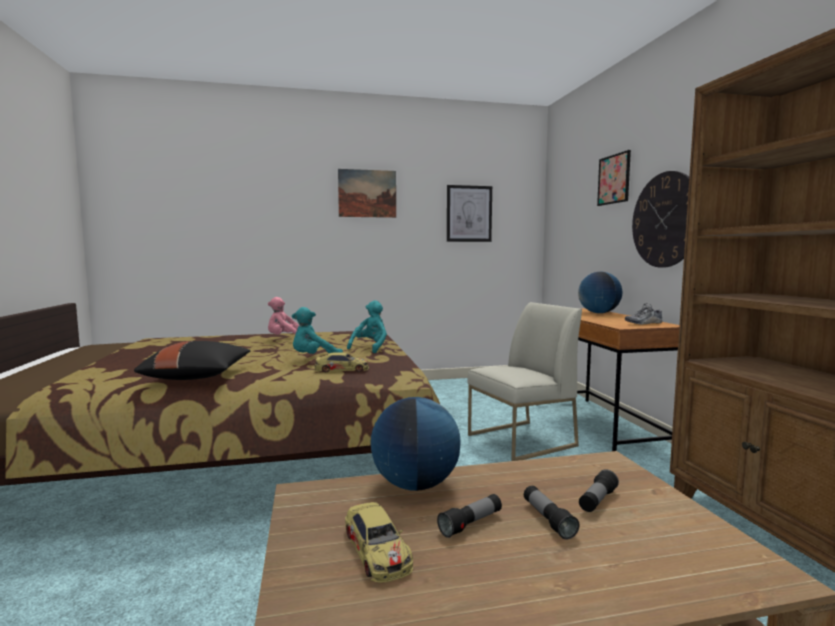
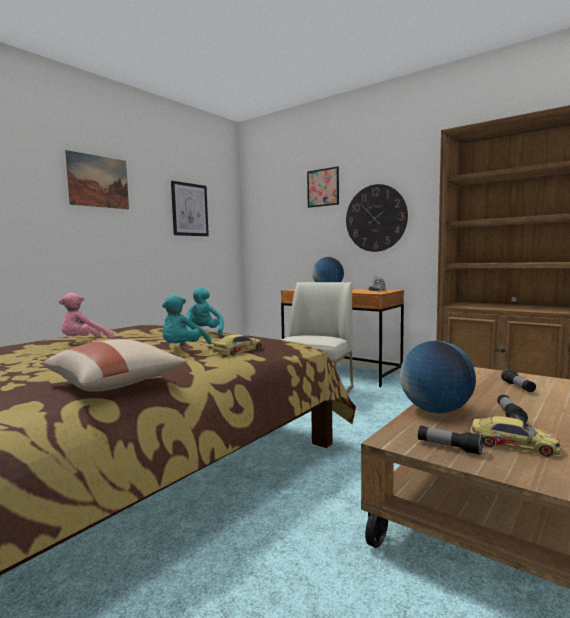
camera: 40 degrees left, 0 degrees up
black pillow [134,341,251,380] -> beige pillow [43,339,187,392]
flashlight [524,486,579,540] -> flashlight moved to [418,425,483,455]

